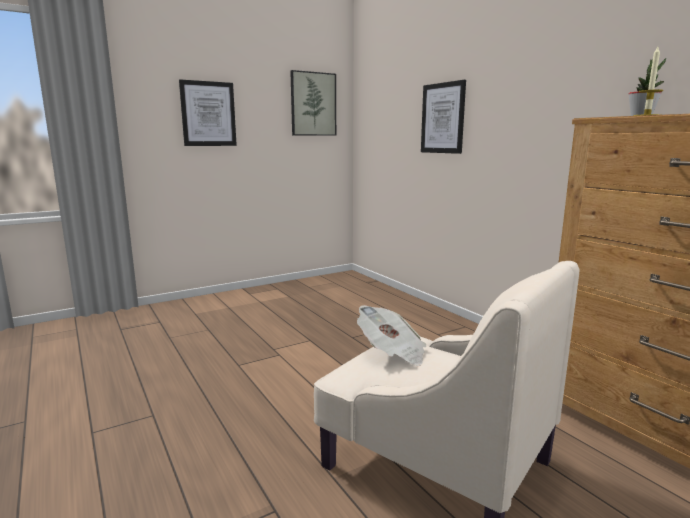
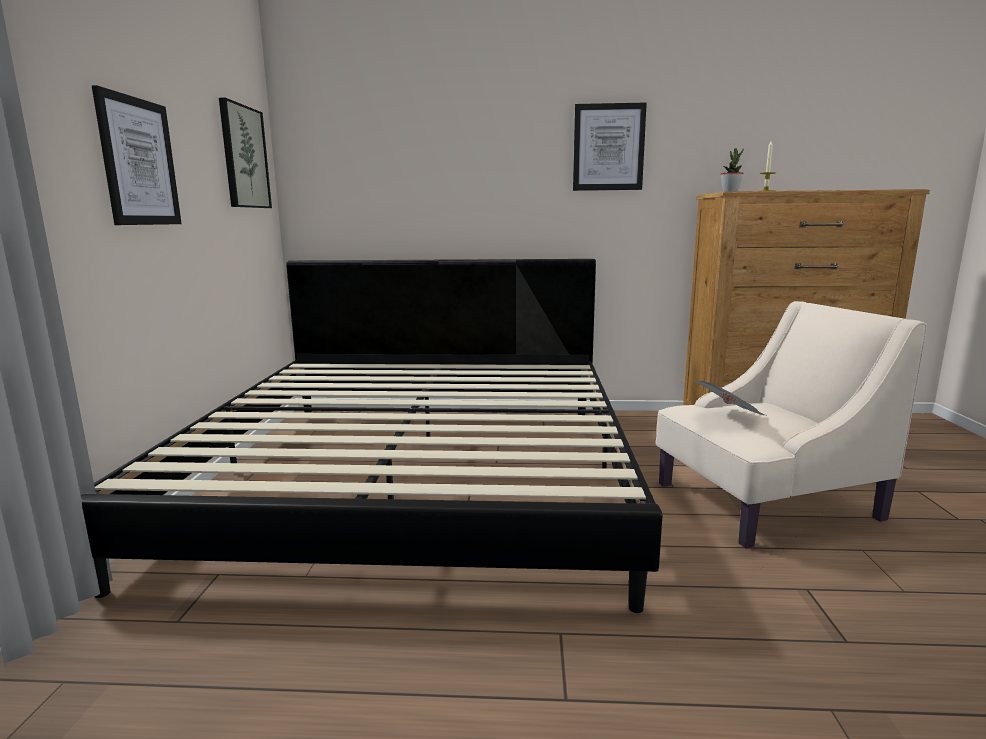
camera: 55 degrees left, 0 degrees up
picture [421,80,466,154] -> picture moved to [573,102,647,191]
none -> bed [81,259,663,613]

